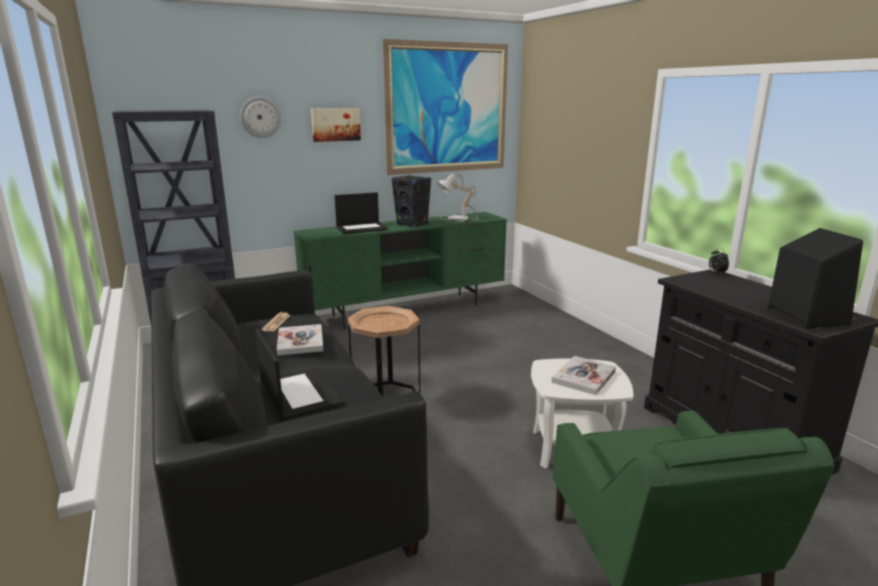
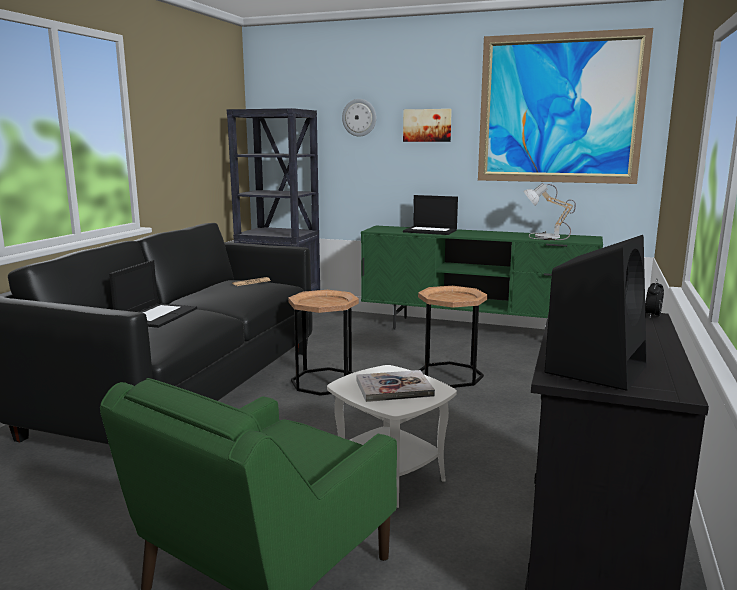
camera: 45 degrees right, 5 degrees down
book [277,324,323,356] -> none
black speaker [391,175,431,228] -> none
none -> brown side table [418,286,488,388]

